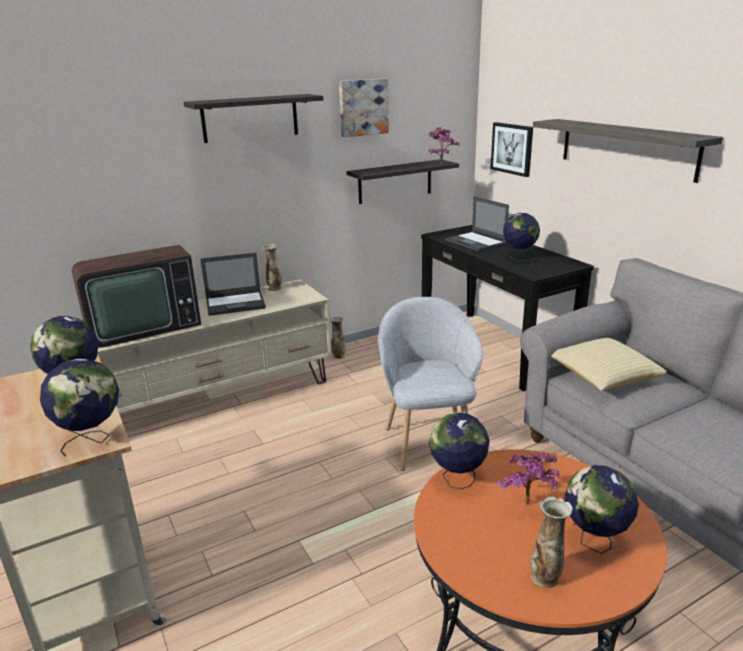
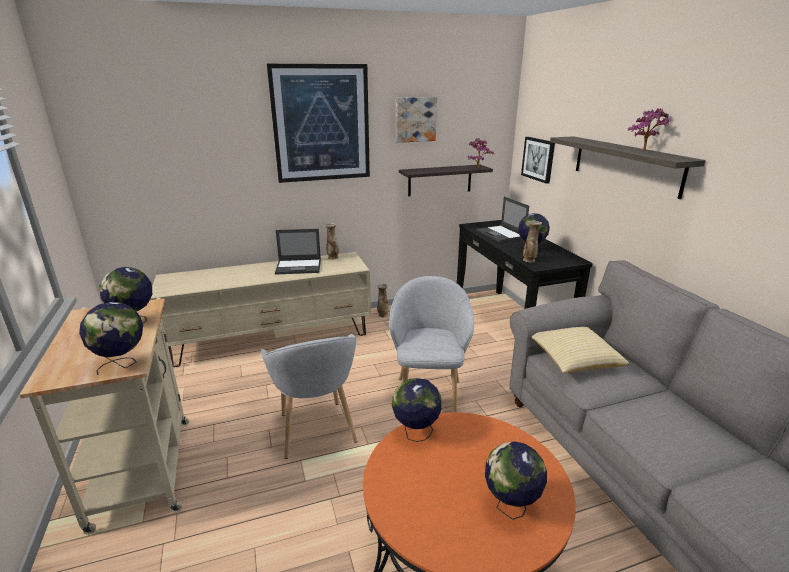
camera: 10 degrees right, 0 degrees up
television [72,245,201,348] -> none
shelf [183,94,324,143] -> picture [267,64,370,183]
potted plant [498,453,560,505] -> potted plant moved to [628,108,670,151]
vase [531,496,573,588] -> vase moved to [523,220,542,262]
none -> grey armchair [261,334,357,459]

